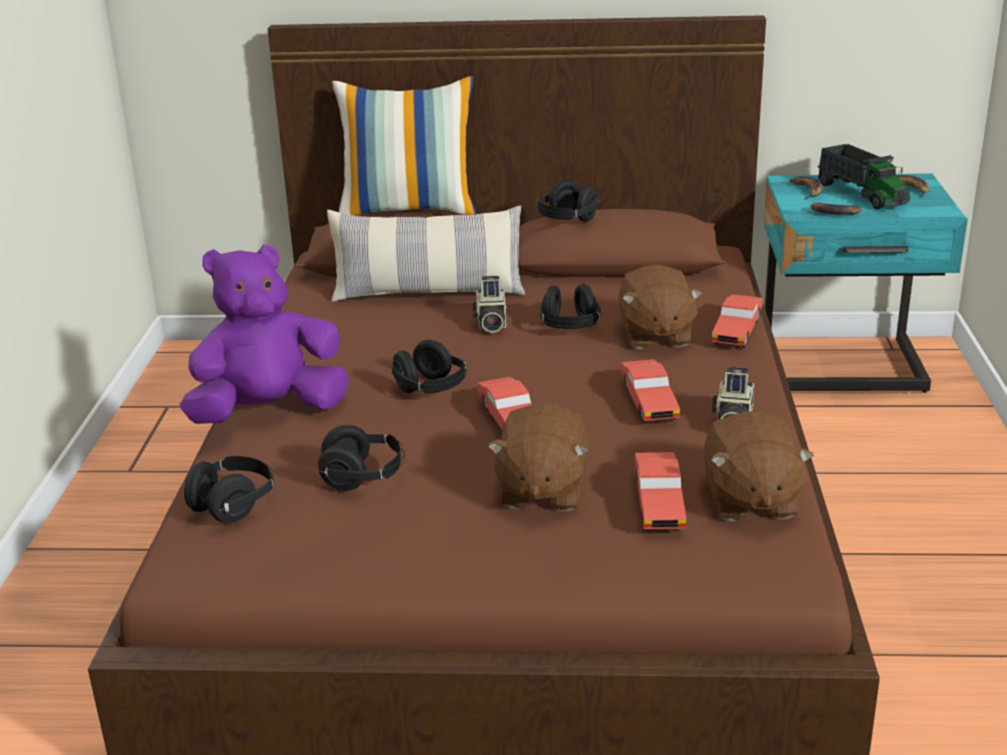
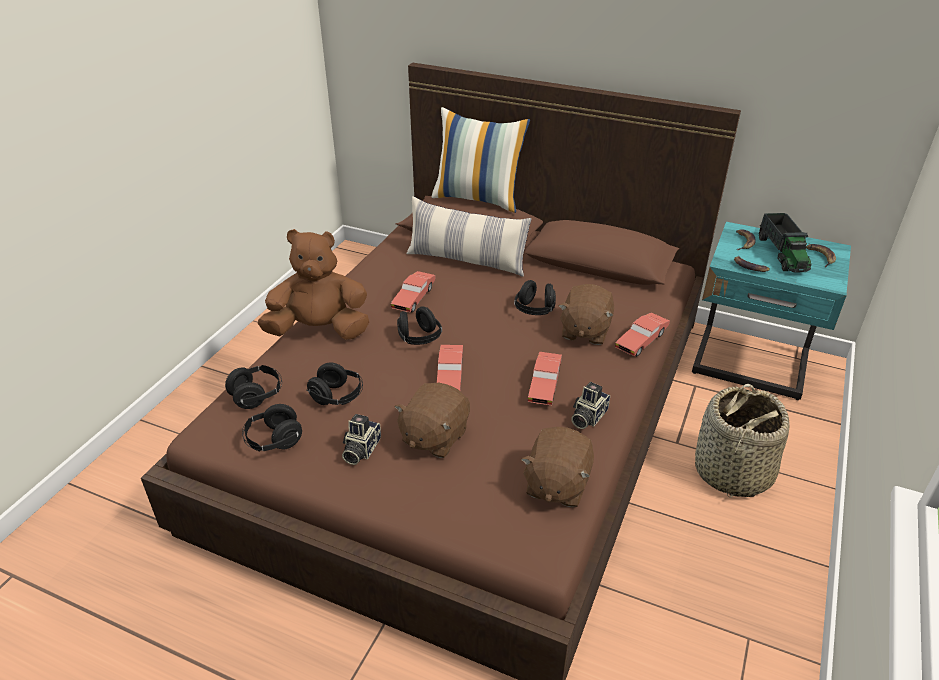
camera: 20 degrees right, 10 degrees up
purple plush toy [180,245,349,424] -> brown plush toy [258,229,369,340]
camera [473,276,507,333] -> camera moved to [342,414,381,465]
black headphones [537,180,598,222] -> black headphones moved to [242,404,302,452]
red toy car [635,452,686,529] -> red toy car moved to [391,271,436,312]
none -> basket [695,384,790,497]

